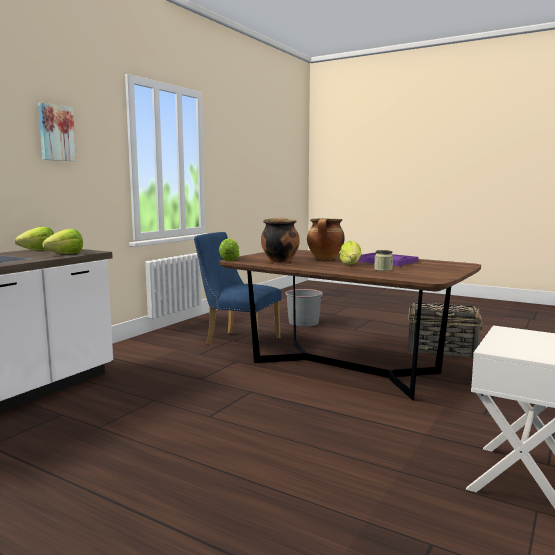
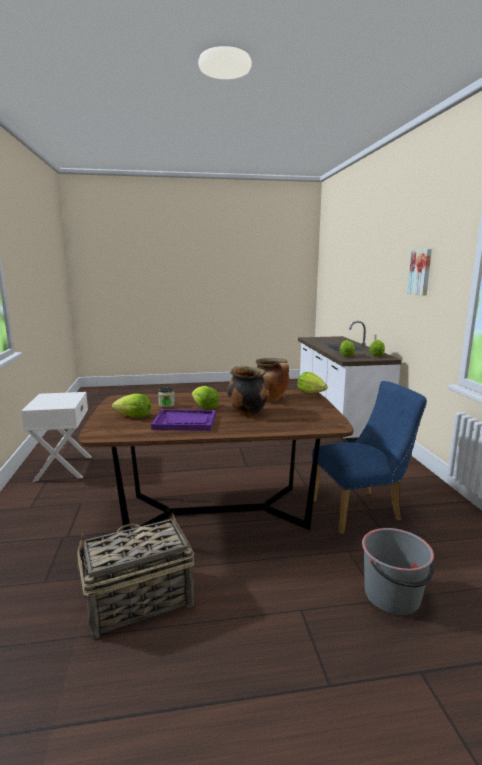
camera: 140 degrees right, 5 degrees up
none -> lettuce [112,394,151,417]

